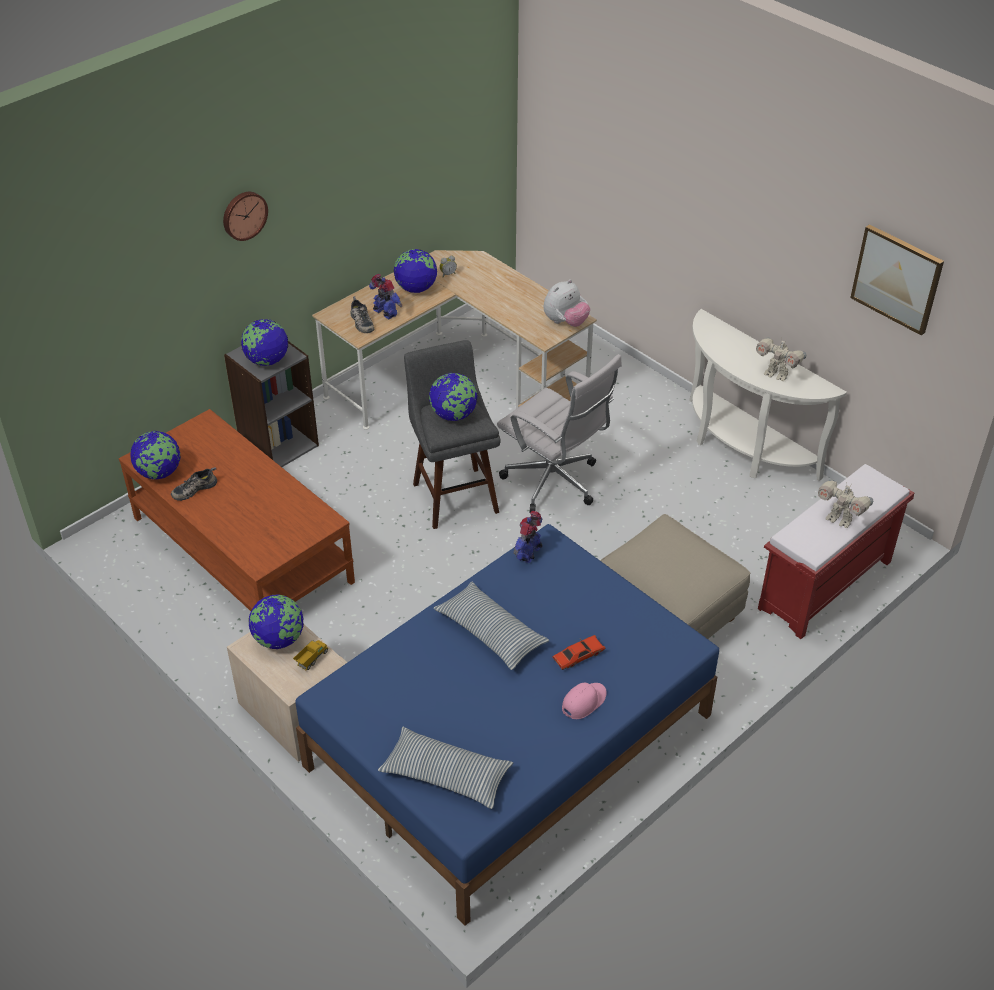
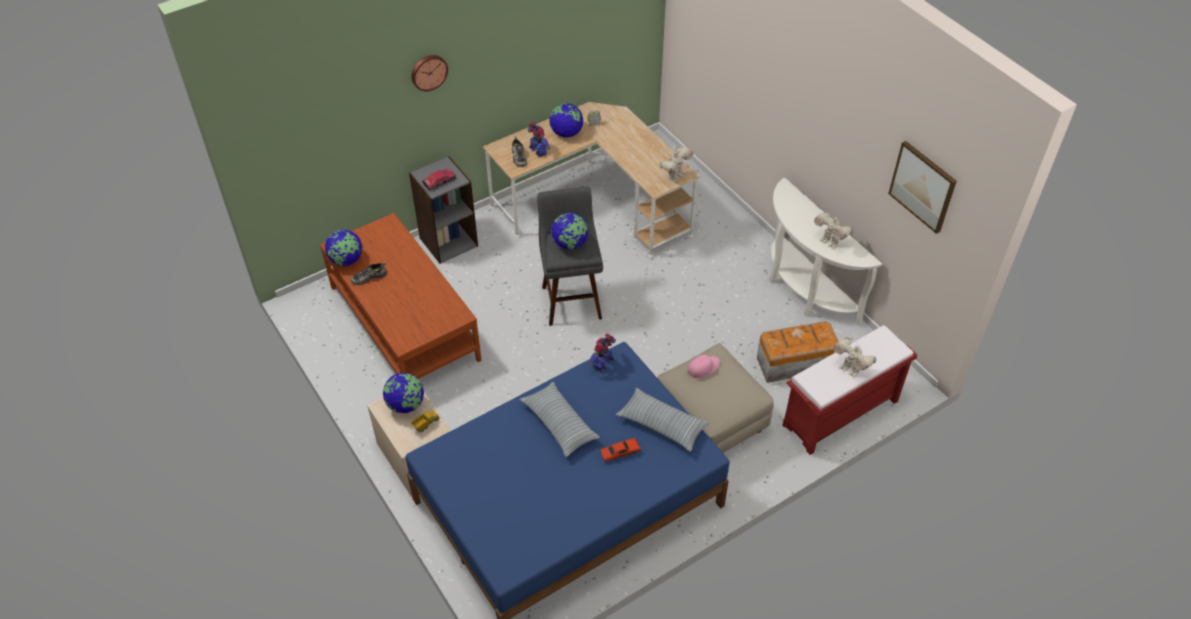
camera: 10 degrees right, 5 degrees up
globe [241,319,288,366] -> toy car [422,168,456,190]
pillow [378,727,513,809] -> pillow moved to [616,388,709,452]
white office chair [497,354,622,513] -> none
plush toy [544,279,590,327] -> toy robot [659,147,693,182]
pink cap [562,683,607,719] -> pink cap moved to [687,355,720,379]
none -> storage box [757,321,839,383]

